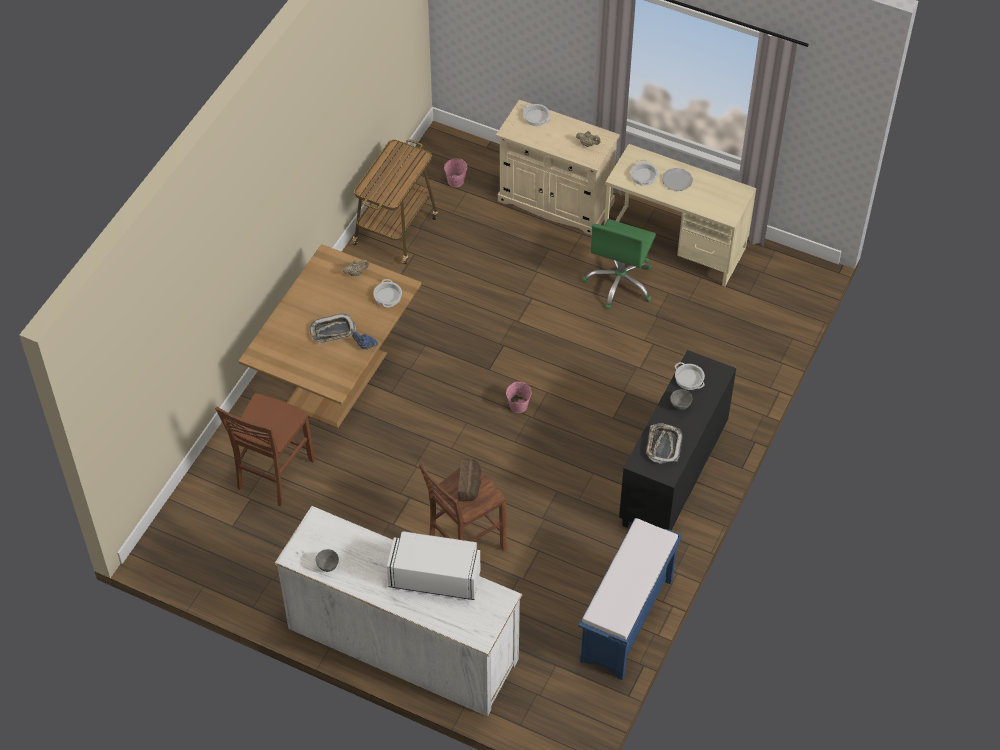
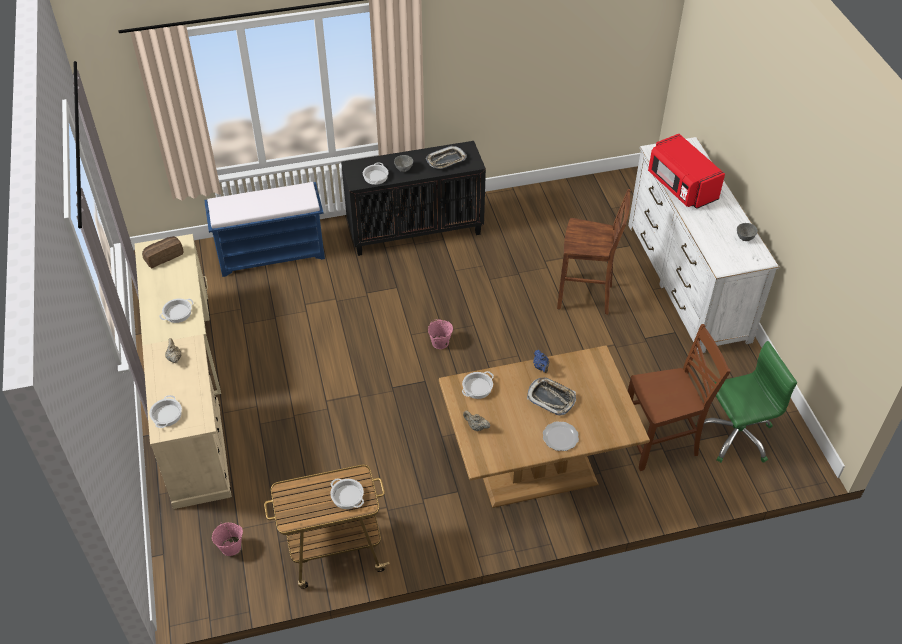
camera: 130 degrees left, 5 degrees down
white microwave [387,531,480,600] -> red microwave [648,134,725,209]
bread [458,458,481,501] -> bread moved to [142,236,183,268]
blue bench [578,518,682,680] -> blue bench moved to [204,182,325,277]
green office chair [583,219,656,310] -> green office chair moved to [696,341,797,463]
plate [662,168,693,191] -> plate moved to [543,421,579,451]
none -> cooking pot [330,479,364,509]

